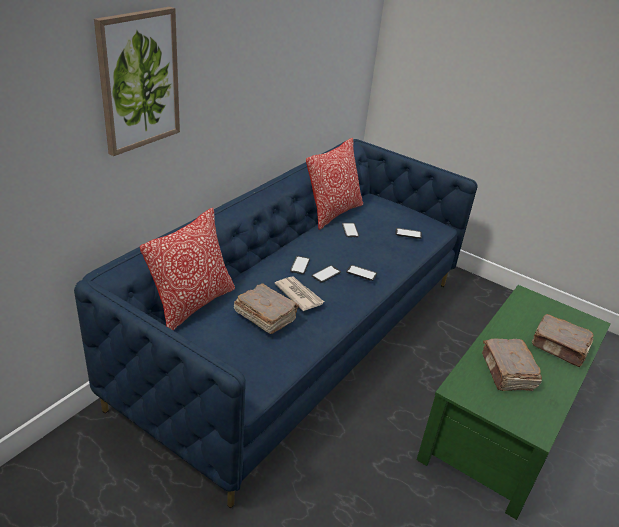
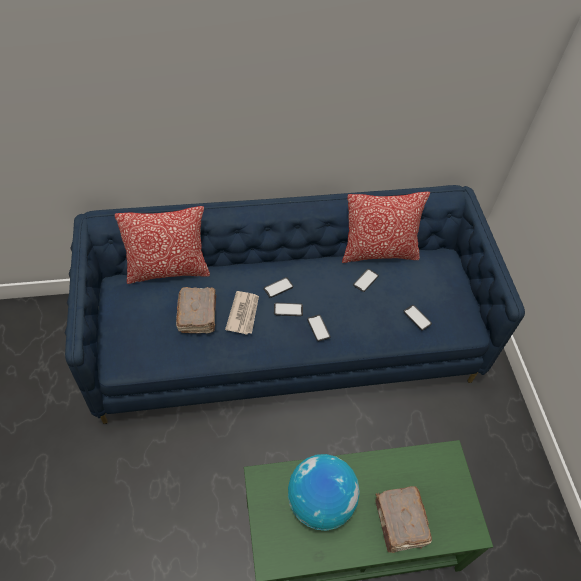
camera: 45 degrees right, 20 degrees up
picture [94,7,180,156] -> none
brown book [482,338,542,391] -> globe [288,454,360,531]

